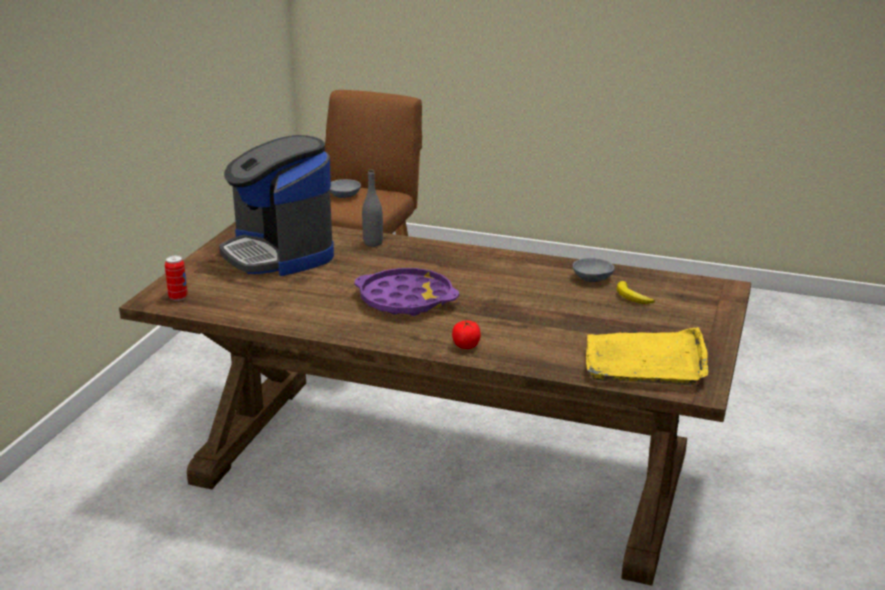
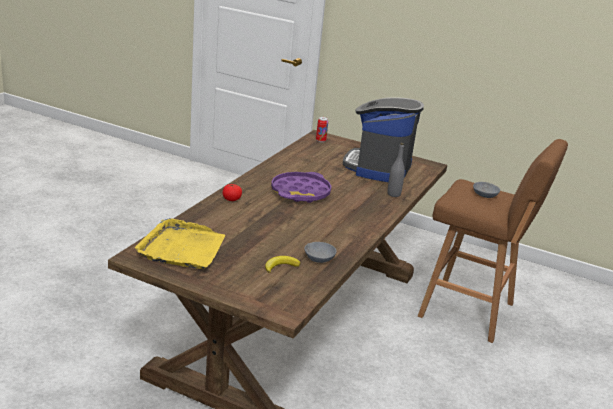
camera: 95 degrees right, 0 degrees up
coffee machine [219,135,334,276] -> coffee machine turned 45 degrees counterclockwise [343,98,424,182]

